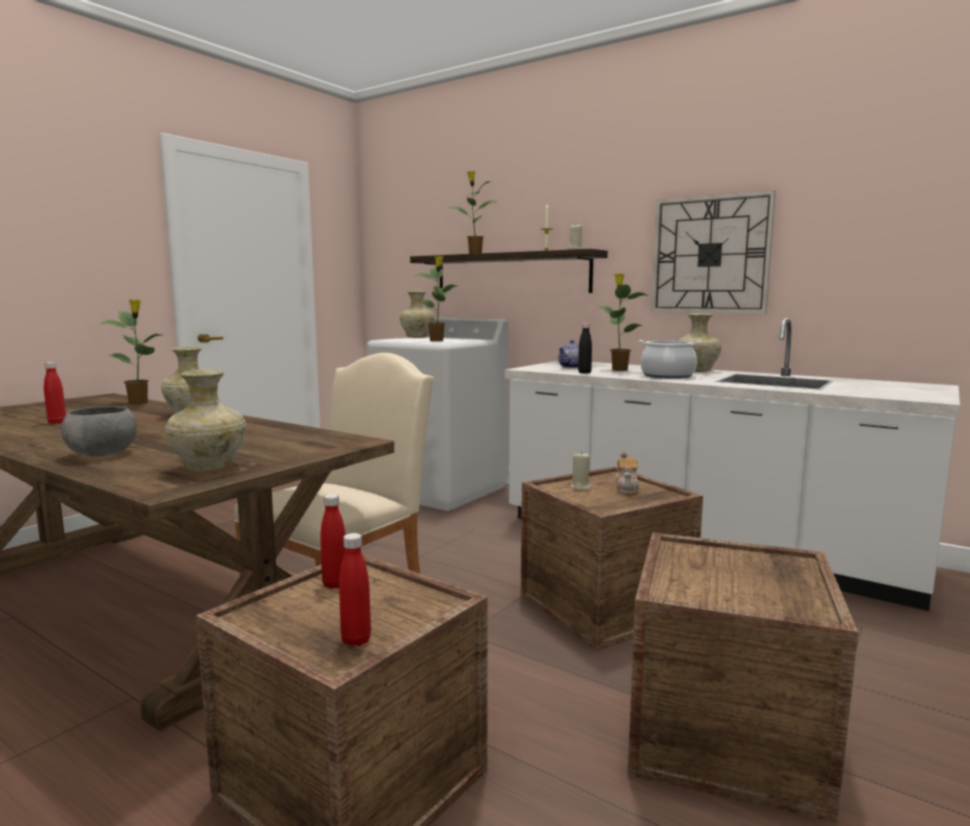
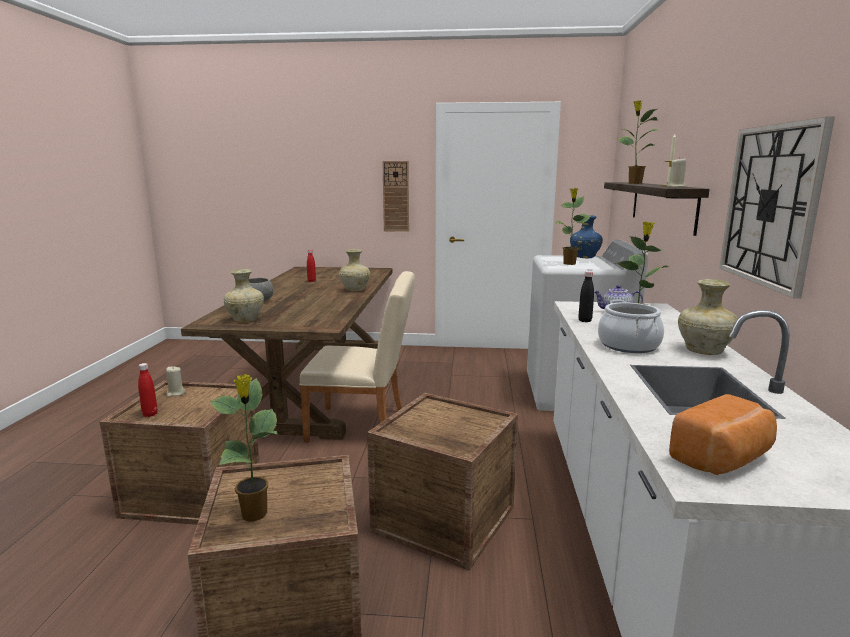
camera: 60 degrees right, 5 degrees up
potted plant [100,299,161,404] -> potted plant moved to [211,374,279,522]
red bottle [320,494,346,589] -> none
beige vase [400,291,435,338] -> blue vase [570,215,603,258]
beige candle [570,451,592,490] -> beige candle moved to [166,366,185,397]
teapot [616,451,640,494] -> none
none -> wall clock [382,161,409,232]
none -> bread [669,394,777,475]

